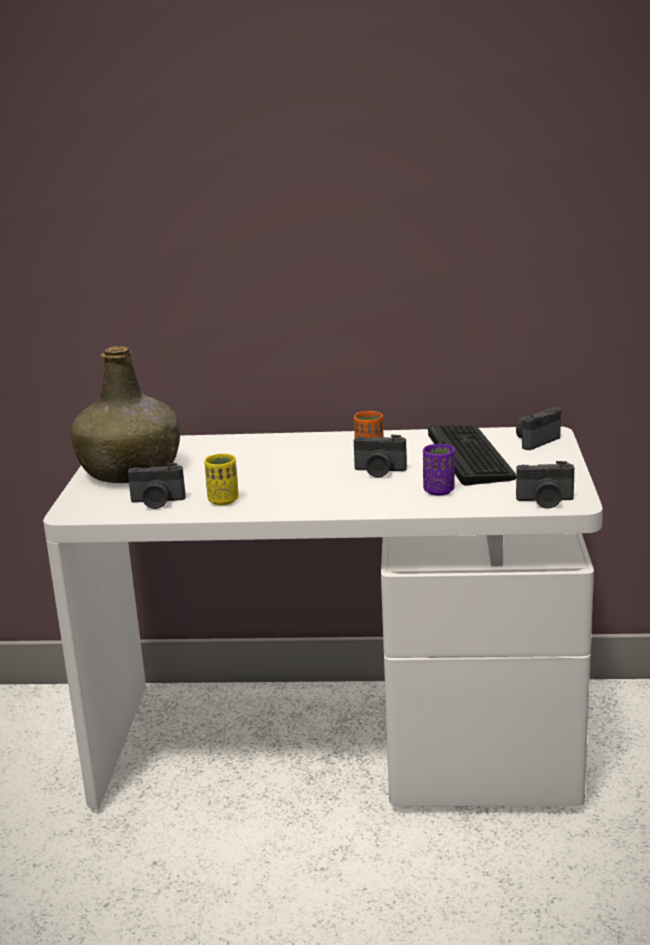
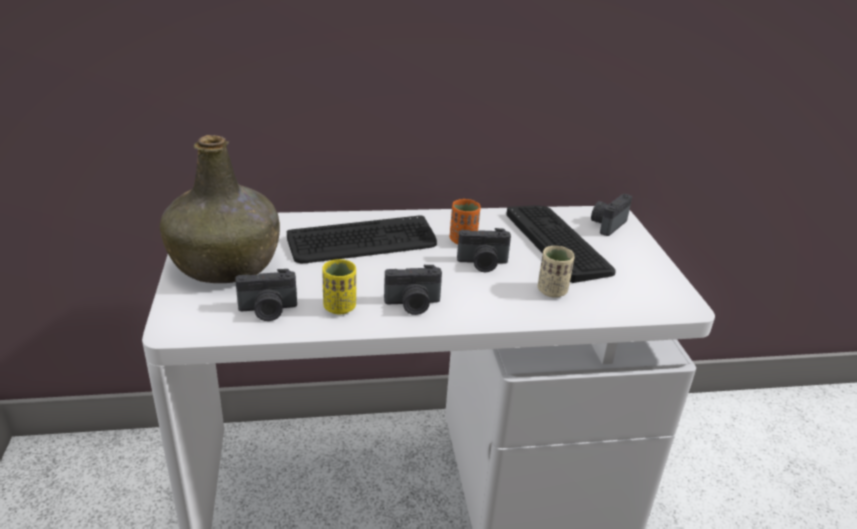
camera: 15 degrees left, 10 degrees up
purple cup [423,444,455,496] -> beige cup [538,246,575,298]
camera [516,461,574,509] -> camera moved to [384,265,442,315]
none -> keyboard [287,215,437,263]

